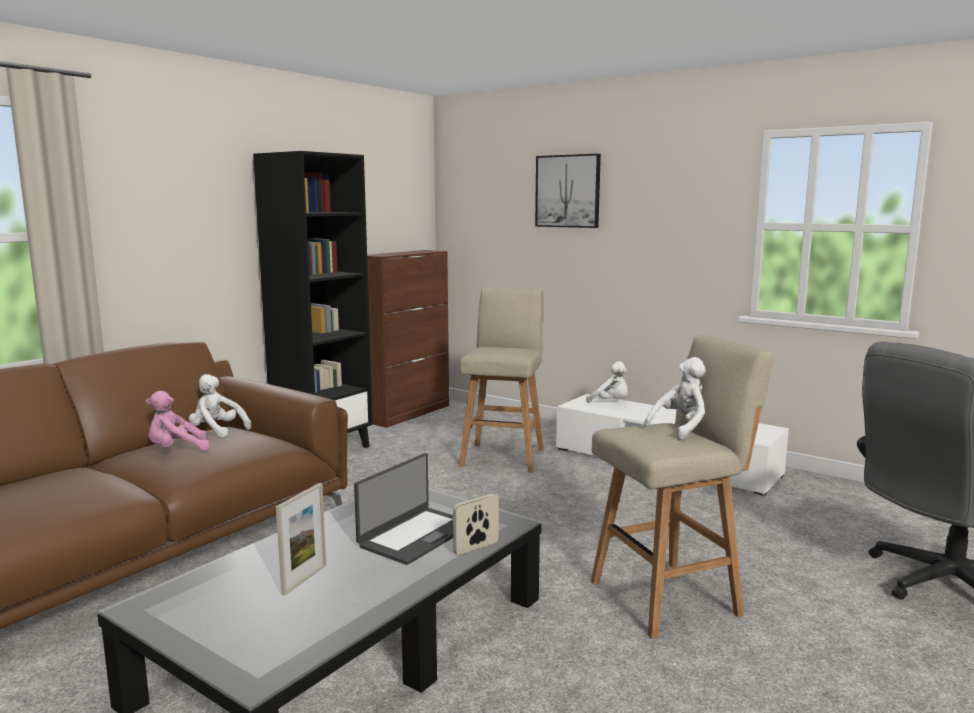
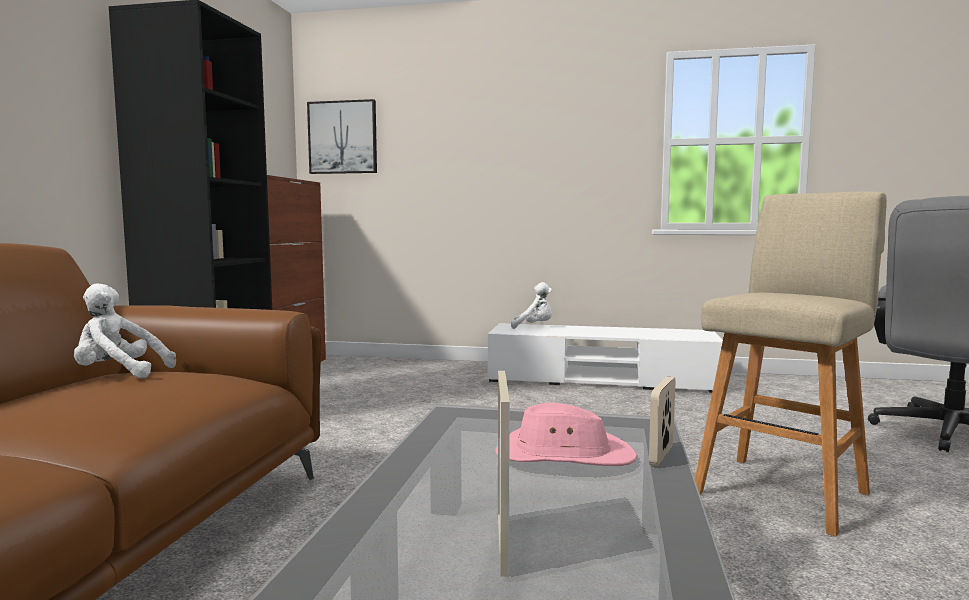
camera: 25 degrees left, 5 degrees down
pink plush toy [146,391,210,451] -> none
laptop [354,453,453,565] -> pink hat [495,403,637,466]
beige stool [459,287,544,473] -> none
picture [535,154,601,228] -> picture moved to [307,99,377,174]
white plush toy [644,357,706,440] -> none

